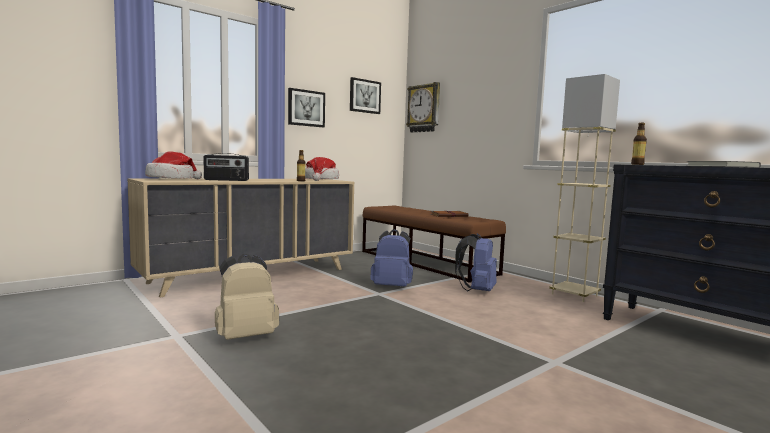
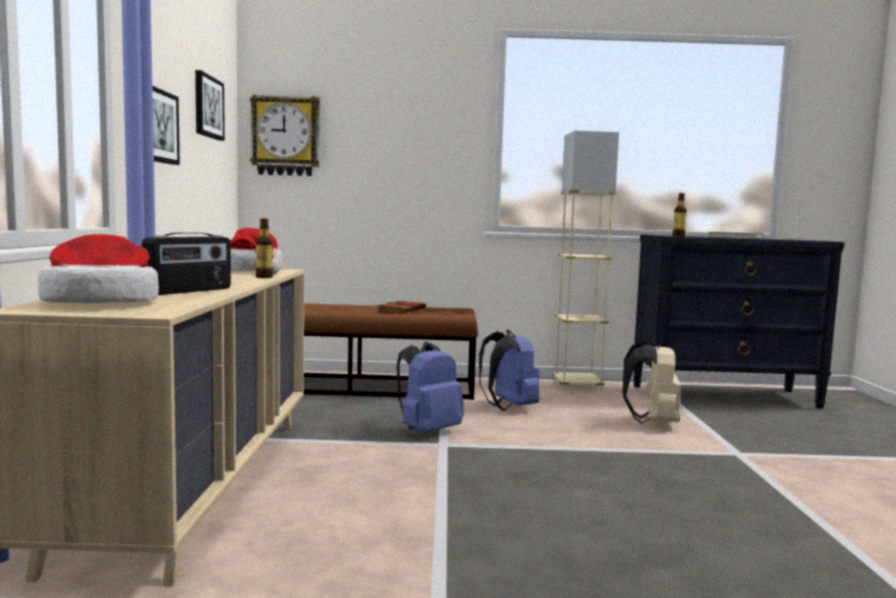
camera: 50 degrees left, 0 degrees up
beige backpack [215,253,279,340] -> beige backpack moved to [622,340,681,424]

